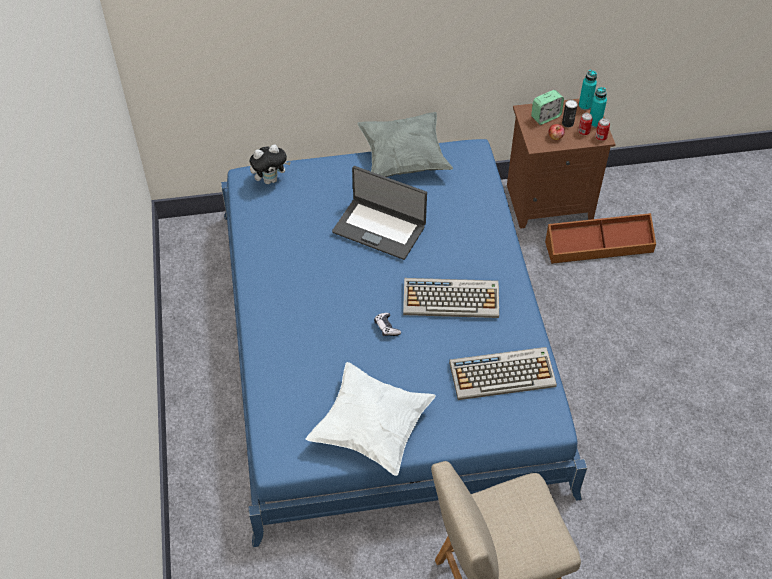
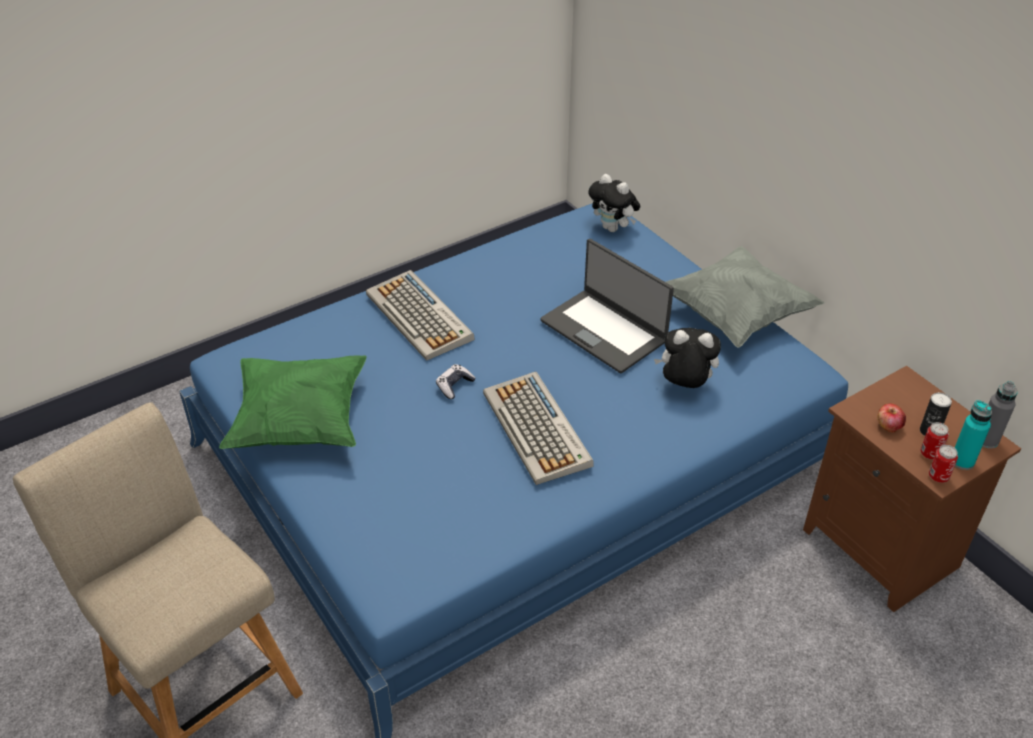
camera: 65 degrees right, 10 degrees down
white pillow [306,362,436,476] -> green pillow [219,355,367,449]
laptop [332,166,427,260] -> laptop turned 45 degrees counterclockwise [540,239,674,373]
keyboard [449,347,557,400] -> keyboard moved to [366,270,475,361]
alarm clock [531,90,564,125] -> none
brown storage box [545,213,656,264] -> none
turquoise bottle [579,69,597,110] -> grey bottle [982,381,1018,449]
none -> plush toy [654,328,721,388]

